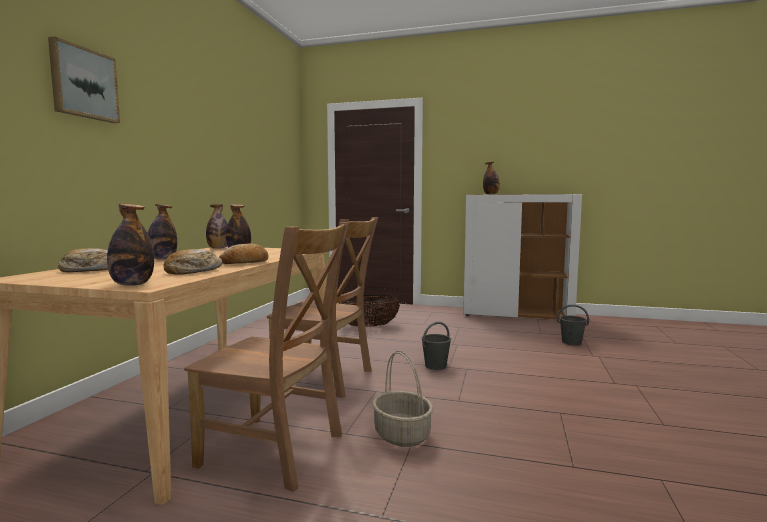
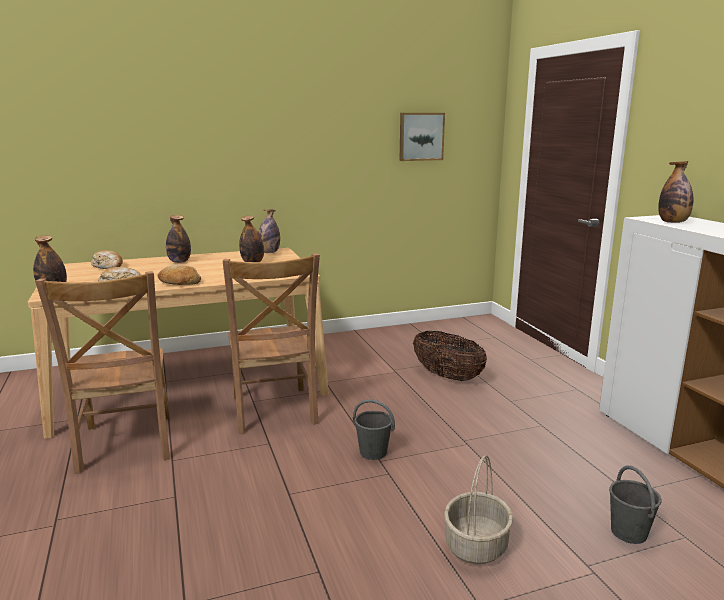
camera: 55 degrees right, 10 degrees up
picture [48,36,120,123] -> picture moved to [399,113,445,161]
basket [372,350,433,447] -> basket moved to [444,455,513,564]

